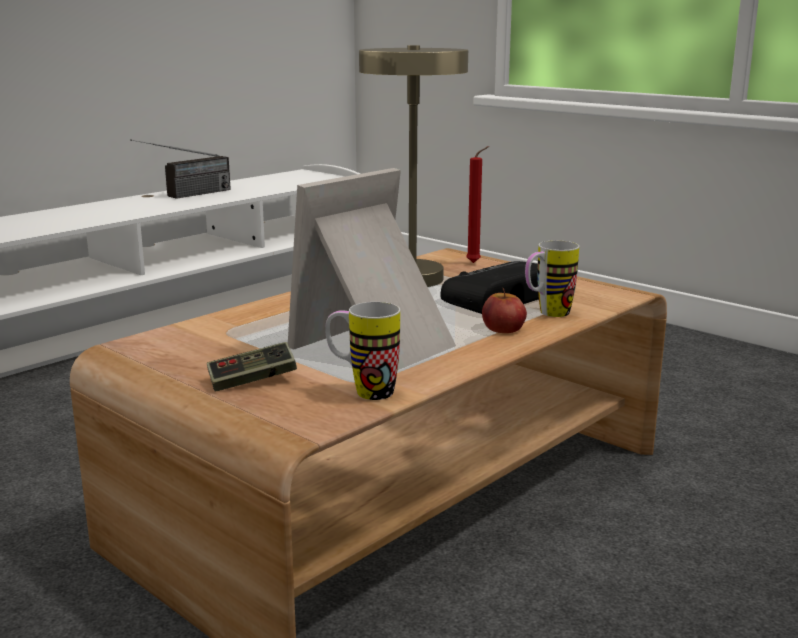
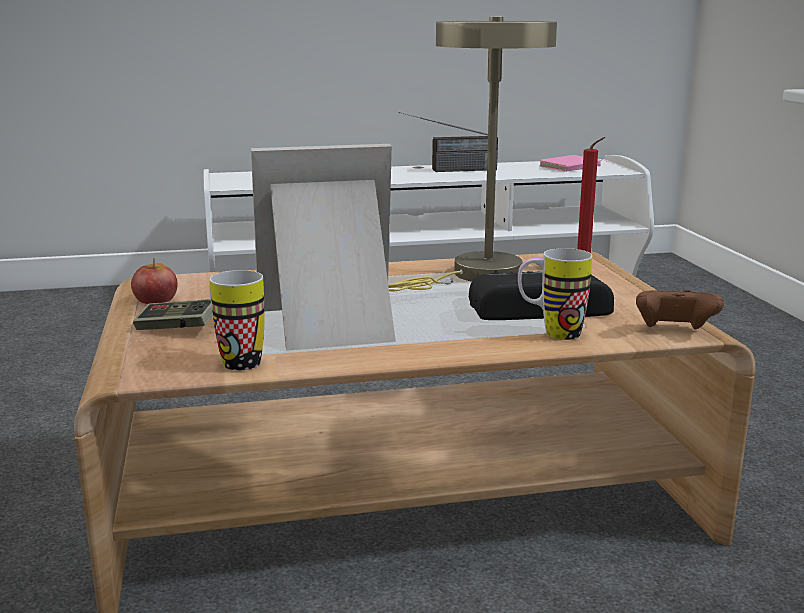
camera: 35 degrees right, 0 degrees up
apple [482,288,527,333] -> apple moved to [131,258,178,304]
none -> pink book [540,155,609,172]
none -> brown game controller [636,290,724,330]

